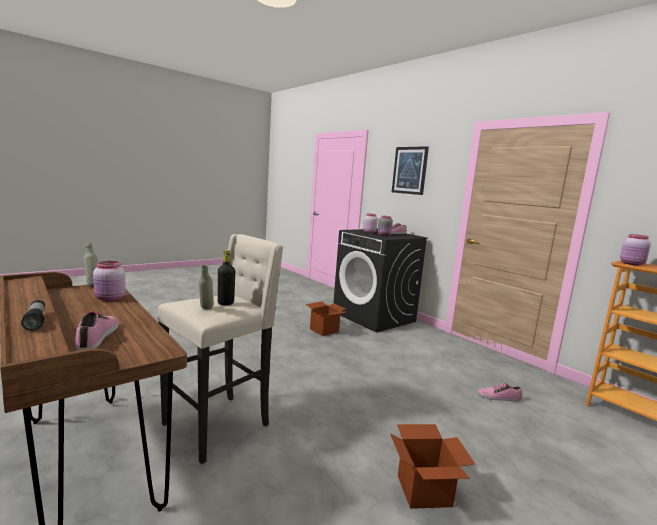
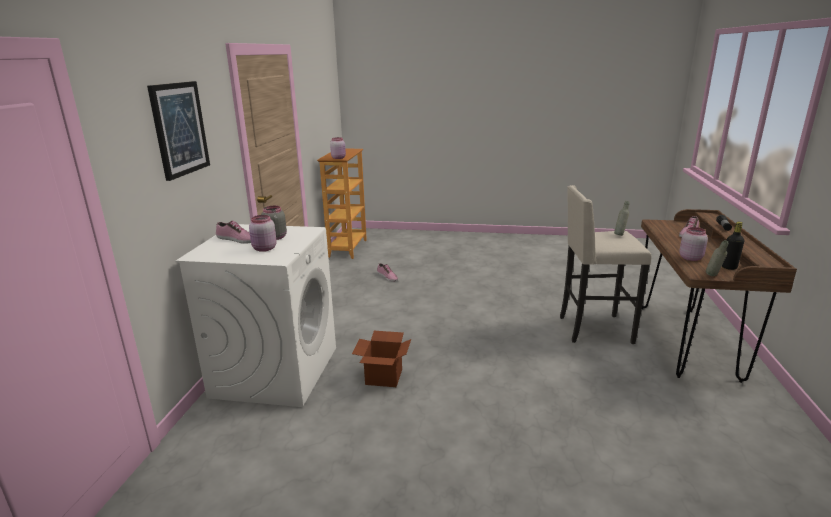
camera: 130 degrees left, 10 degrees up
black bottle [218,250,235,305] -> black bottle moved to [722,222,744,270]
black washing machine [333,229,428,333] -> white washing machine [176,224,336,407]
cardboard box [390,424,475,509] -> none

